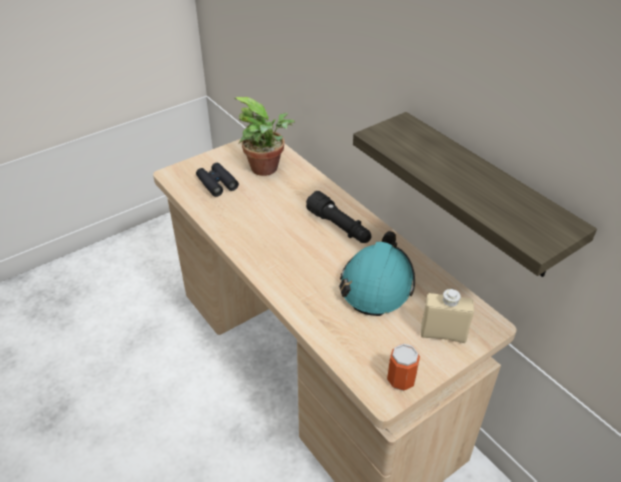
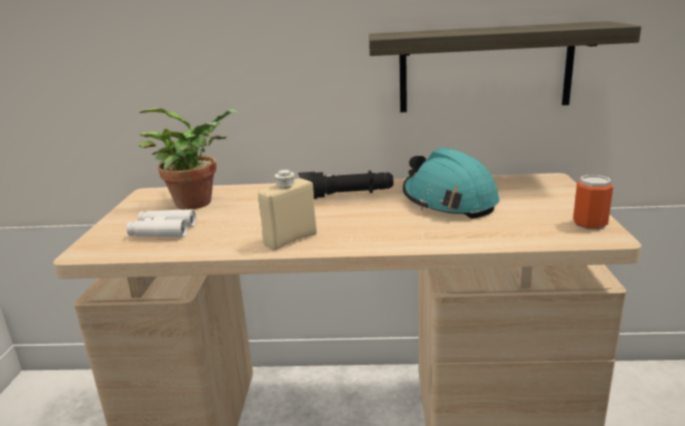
camera: 50 degrees left, 20 degrees down
black binoculars [196,163,239,197] -> white binoculars [126,209,196,237]
beige bottle [421,288,474,343] -> beige bottle moved to [258,170,317,250]

